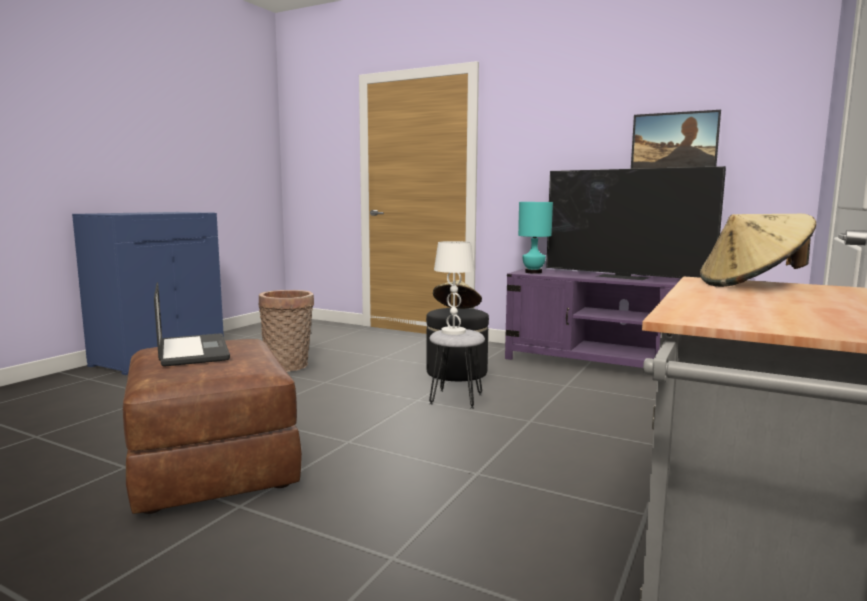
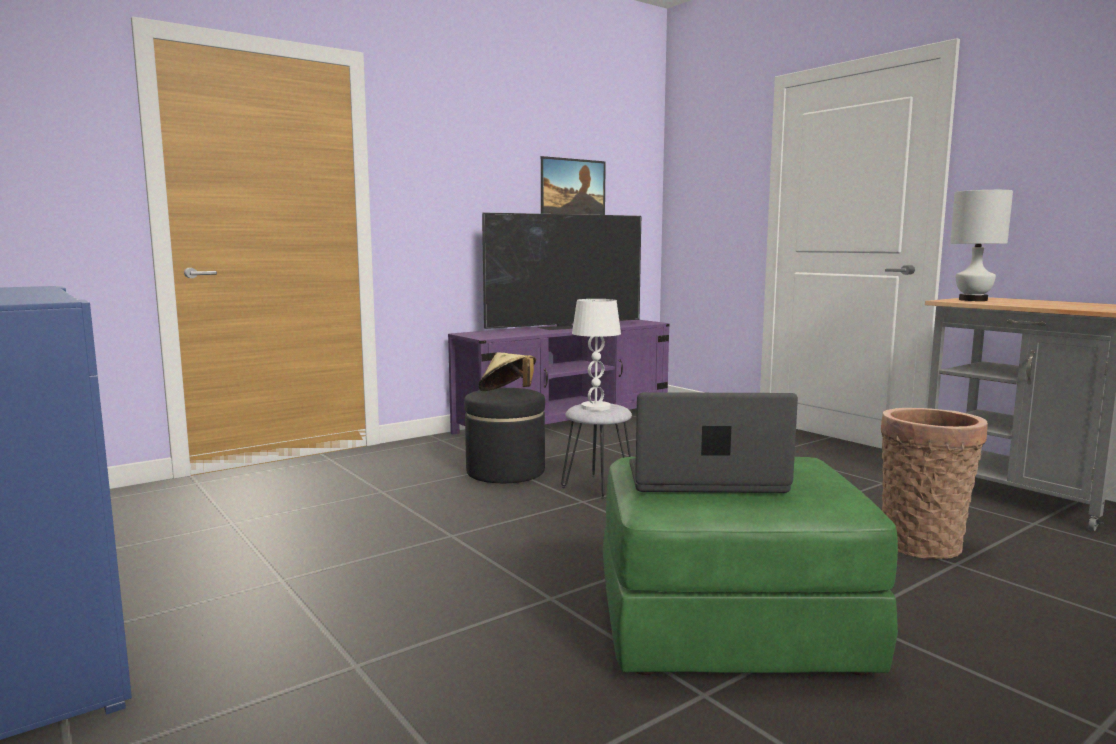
camera: 65 degrees left, 0 degrees up
brown ottoman [123,339,302,514] -> green ottoman [603,457,898,676]
basket [259,290,314,372] -> basket moved to [881,408,988,559]
turquoise table lamp [518,202,553,274] -> none
beige hat [700,214,816,287] -> white table lamp [950,190,1013,301]

